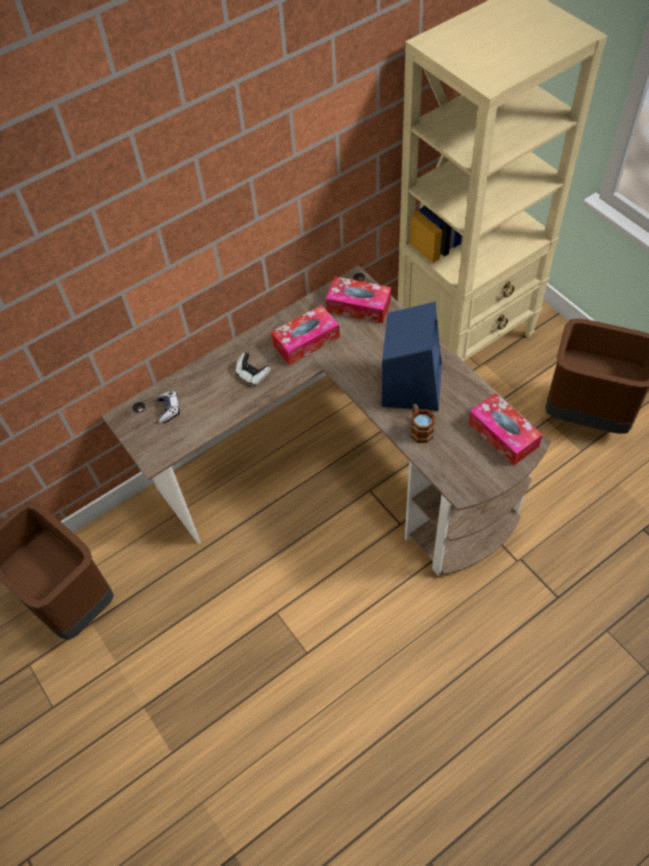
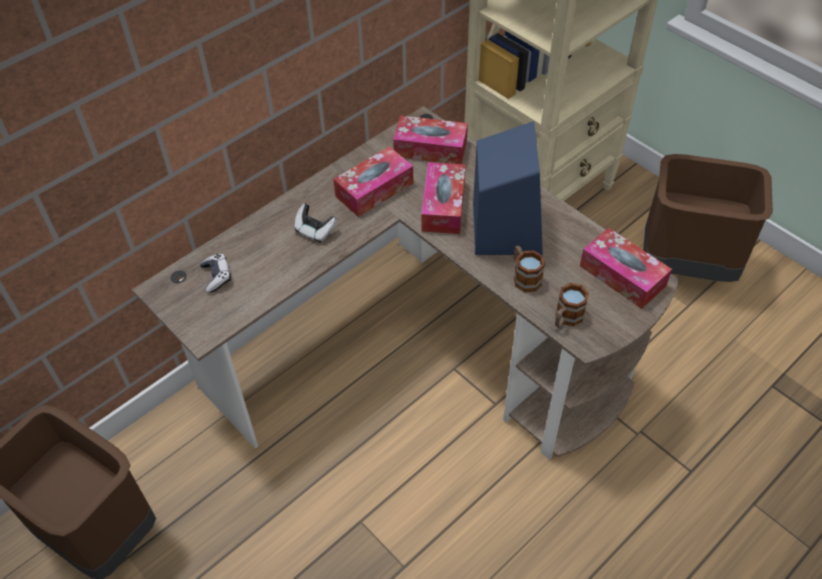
camera: 10 degrees left, 5 degrees down
none -> tissue box [421,162,466,234]
none -> mug [555,283,589,328]

